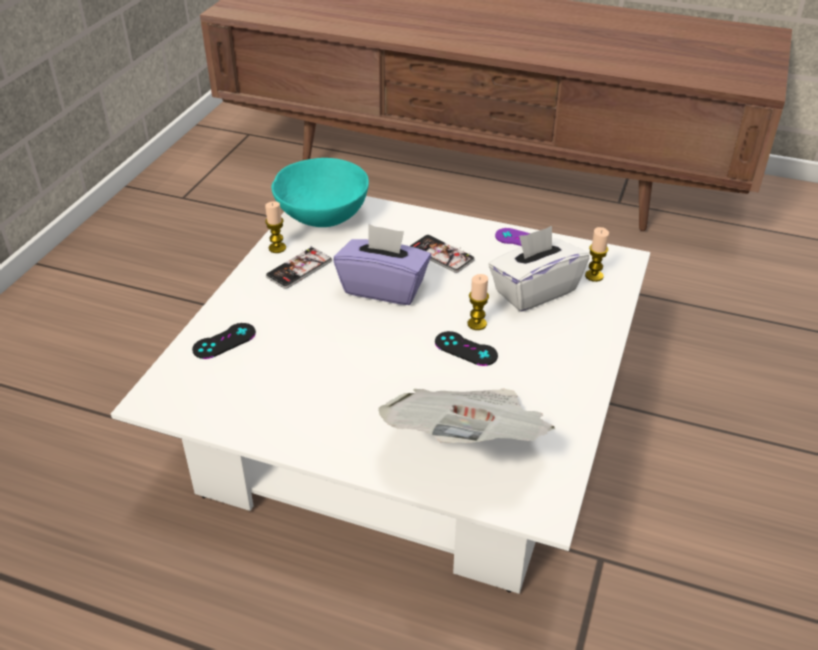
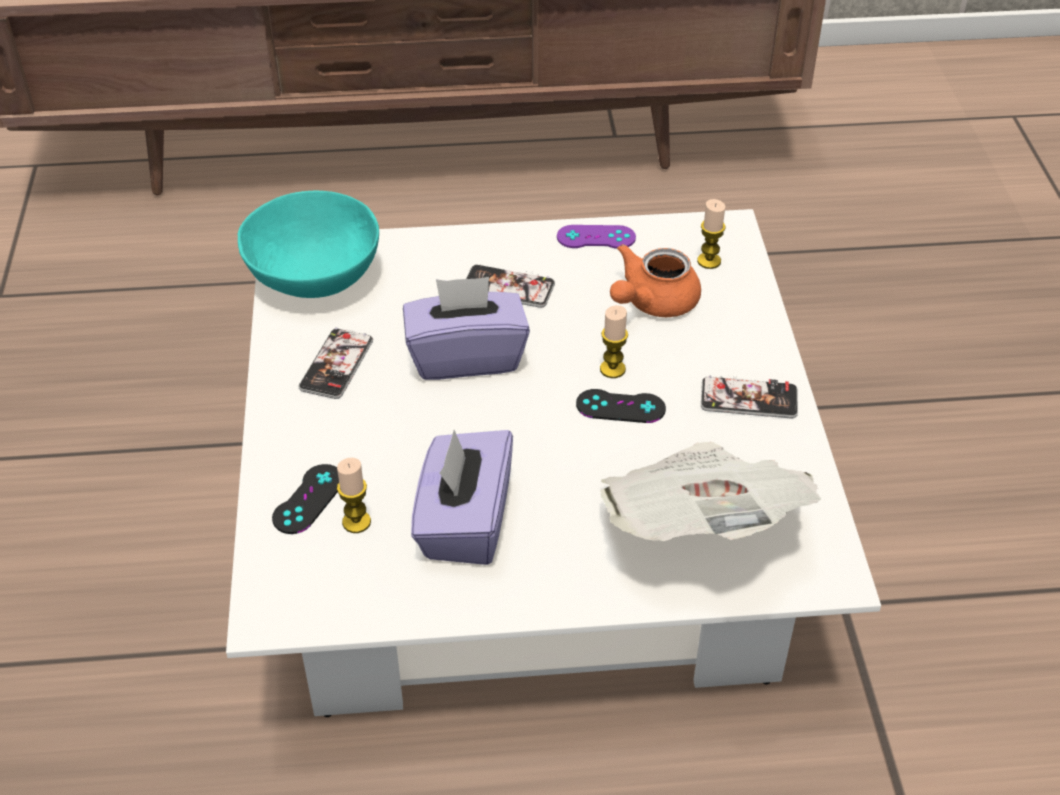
camera: 25 degrees left, 5 degrees up
candle [265,201,286,253] -> candle moved to [337,458,371,533]
white tissue box [488,226,589,312] -> orange teapot [610,244,701,317]
none -> purple tissue box [411,430,513,565]
none -> phone [701,376,798,419]

